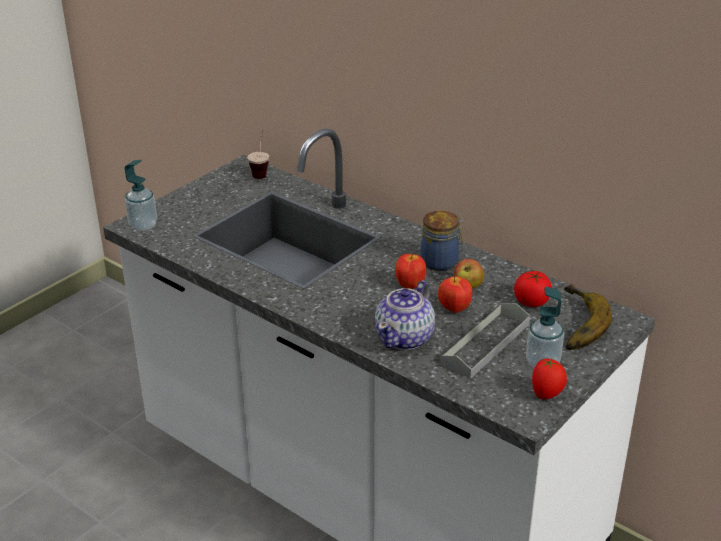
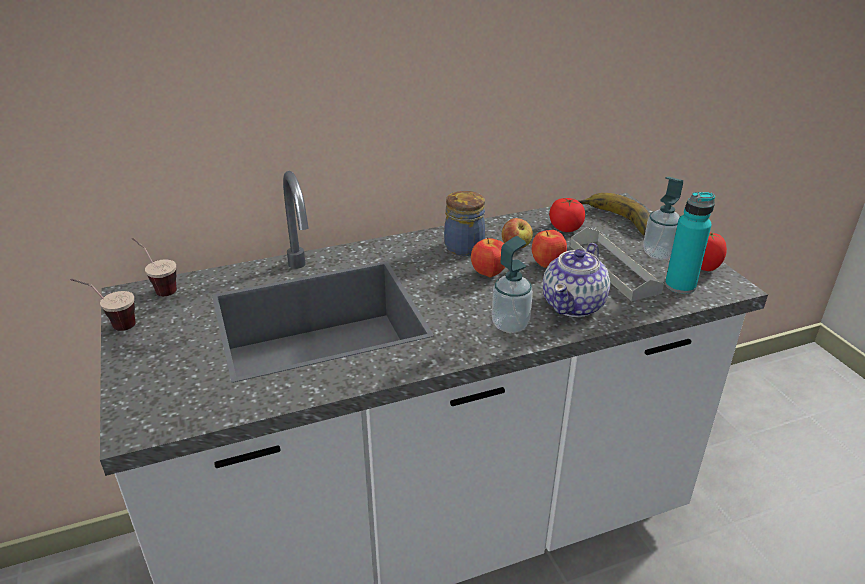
camera: 60 degrees left, 0 degrees up
soap dispenser [125,160,157,231] -> soap dispenser moved to [492,236,533,333]
teapot [375,280,435,350] -> teapot turned 60 degrees clockwise [543,243,610,317]
none -> cup [71,278,136,331]
none -> turquoise bottle [665,192,715,294]

